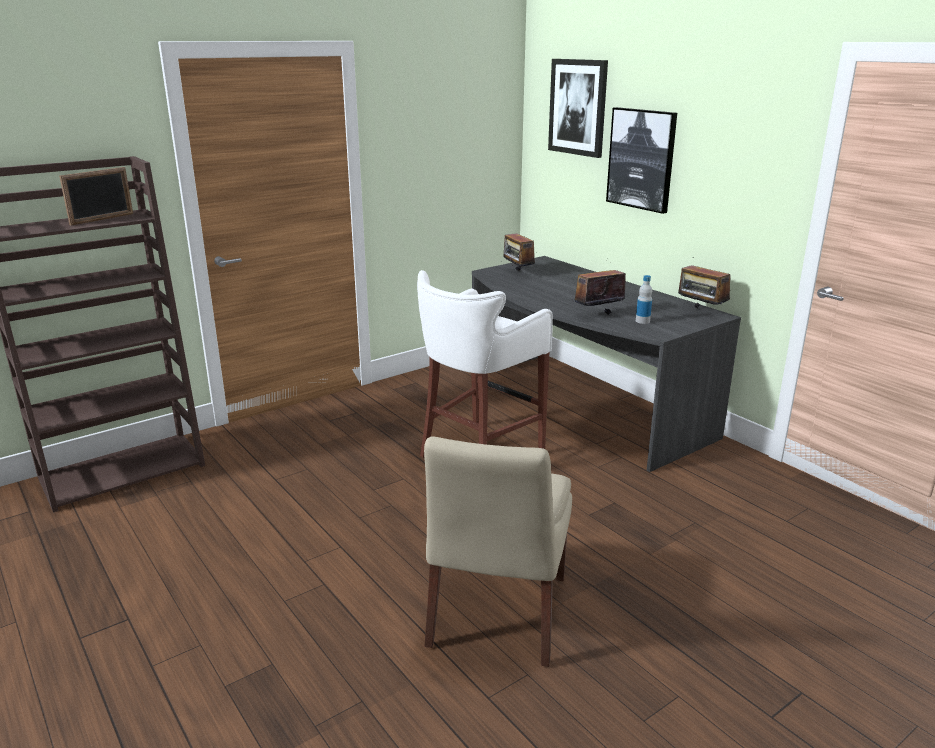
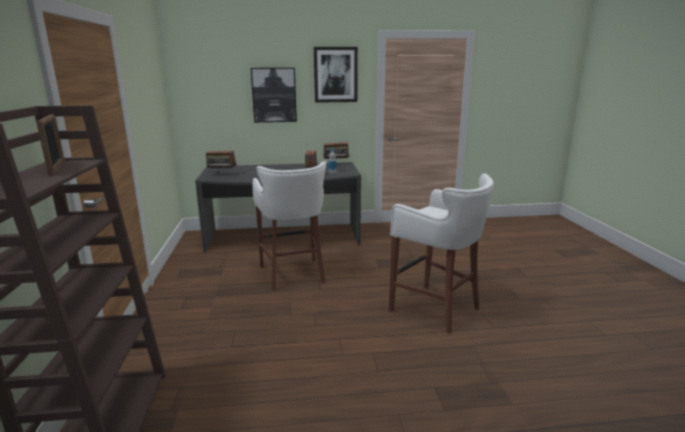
camera: 60 degrees left, 5 degrees down
beige chair [424,436,572,667] -> white stool [389,173,494,334]
picture [548,59,608,158] -> picture moved to [314,47,358,103]

